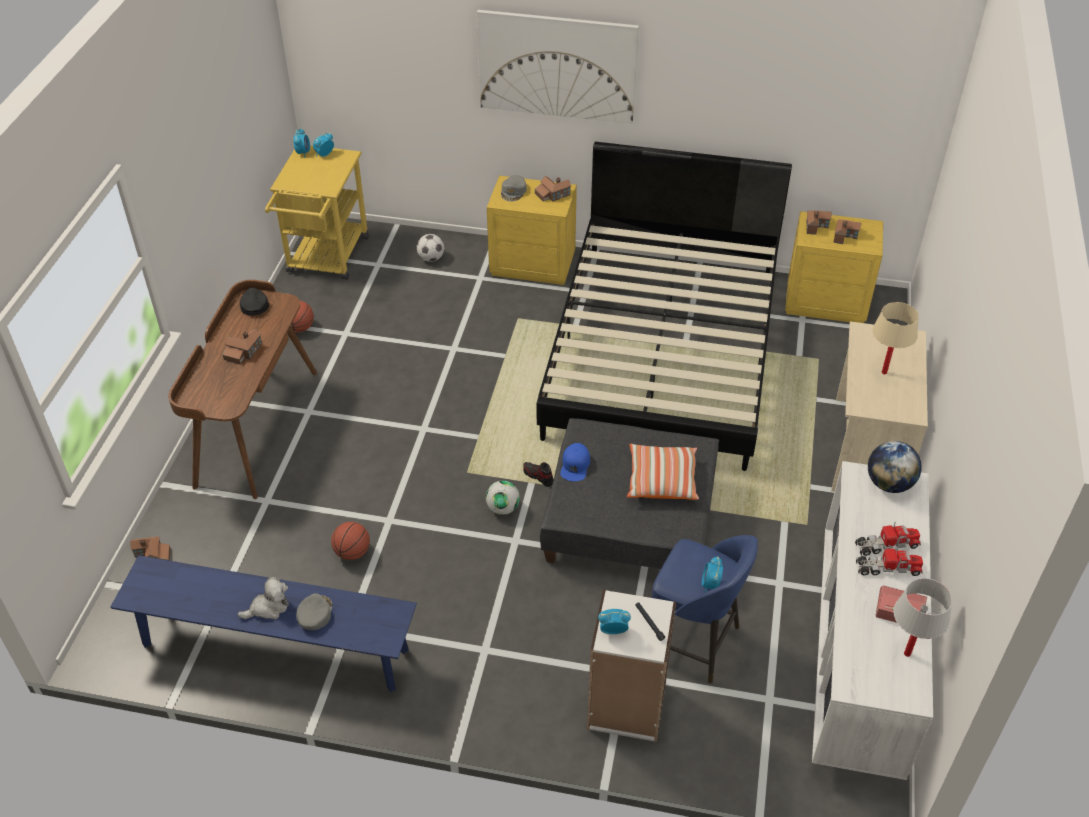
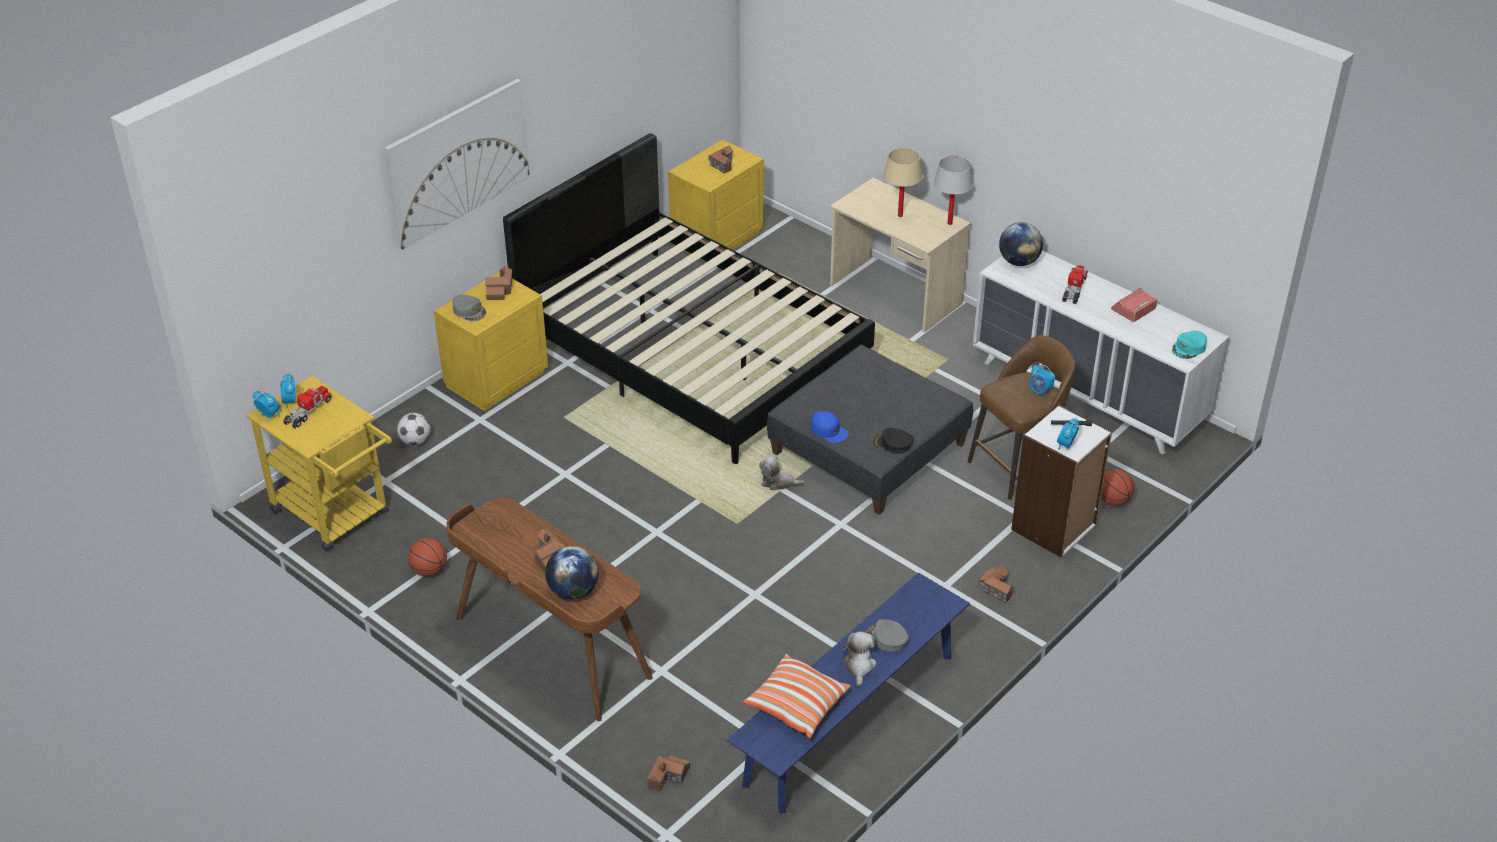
camera: 60 degrees left, 5 degrees down
black cap [240,287,269,316] -> black cap moved to [874,428,914,454]
basketball [331,522,370,560] -> basketball moved to [1101,469,1134,506]
football [486,481,520,515] -> none
shoe [523,462,553,487] -> plush toy [759,455,804,490]
pillow [627,444,699,500] -> pillow moved to [743,654,851,738]
blue stool [652,535,758,683] -> brown stool [968,335,1076,500]
toy house [806,210,832,235] -> toy house moved to [978,565,1014,603]
toy truck [856,546,923,576] -> toy truck moved to [283,386,332,429]
white table lamp [894,578,952,657] -> white table lamp moved to [934,156,973,225]
none -> globe [545,546,599,600]
none -> turquoise cap [1172,331,1207,359]

